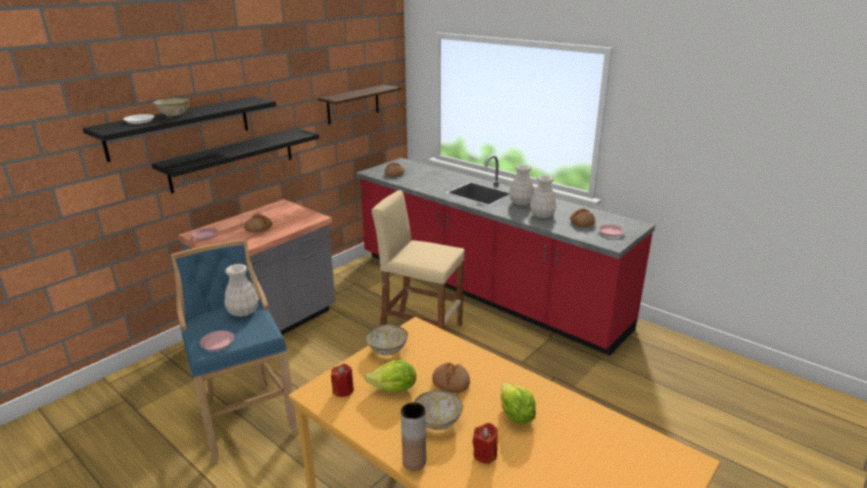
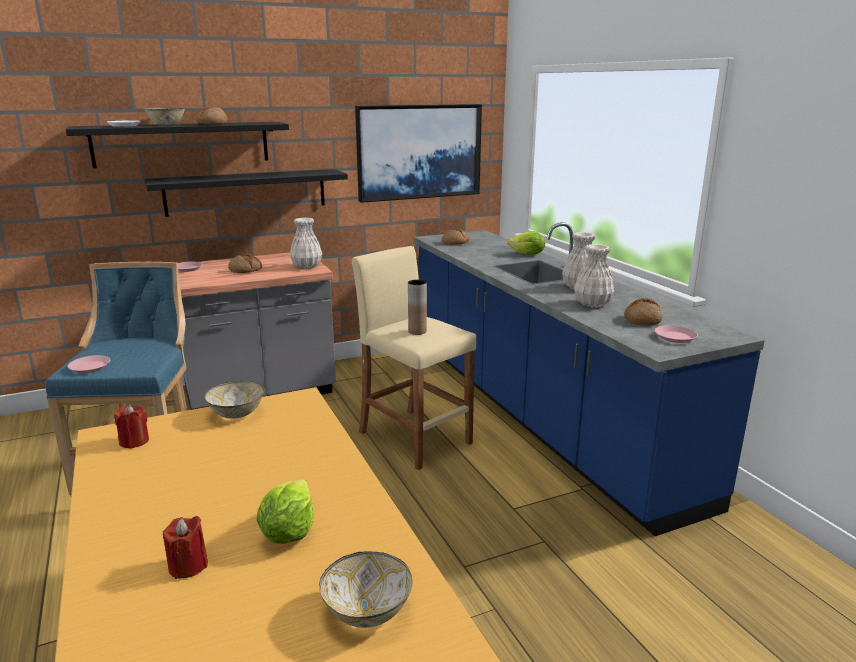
camera: 25 degrees right, 5 degrees down
white vase [224,264,259,317] -> white vase moved to [290,218,322,269]
shelf [318,85,401,125] -> picture [355,104,482,203]
red counter [356,155,655,356] -> blue counter [413,222,765,536]
lettuce [365,360,416,392] -> lettuce moved to [508,231,545,255]
brown vase [401,402,426,471] -> brown vase moved to [408,280,427,335]
bowl [414,390,463,430] -> bowl moved to [319,551,413,628]
bread [432,362,470,393] -> bread moved to [196,107,228,124]

